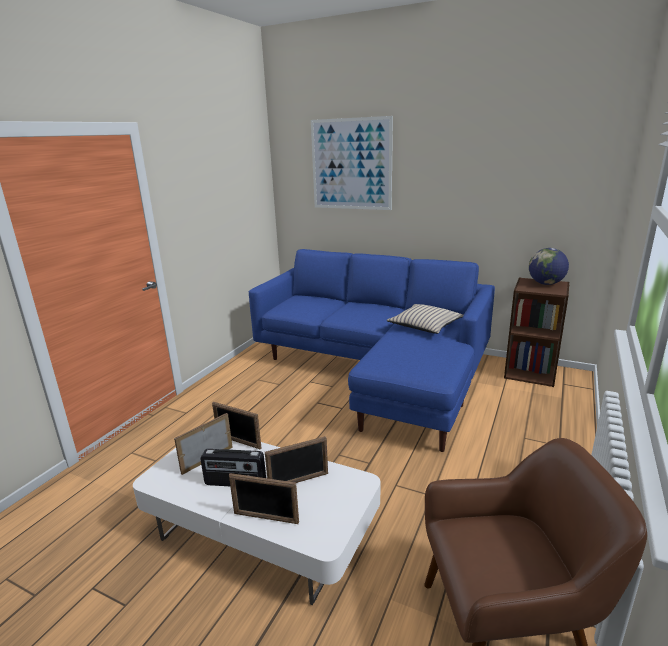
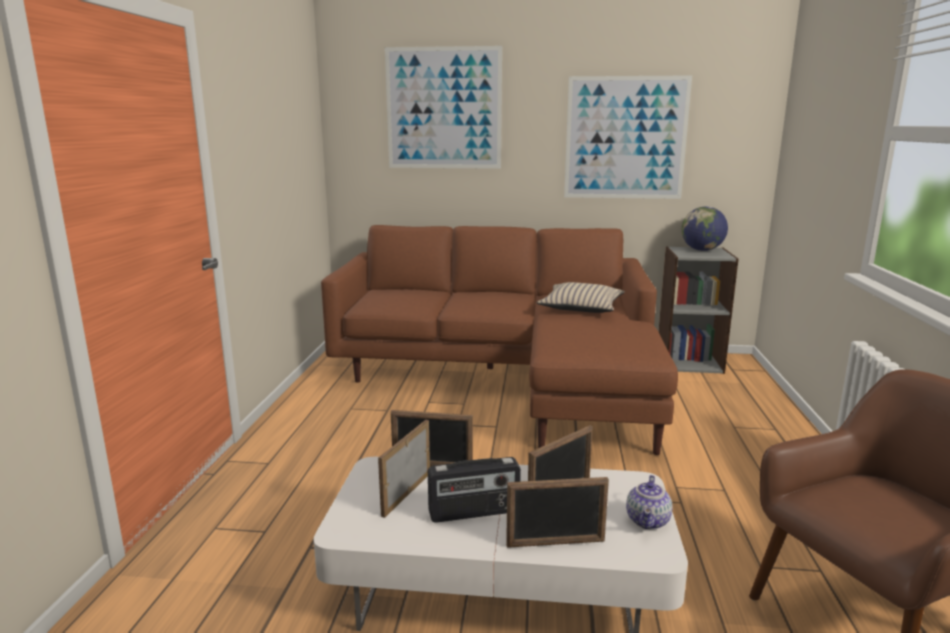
camera: 20 degrees left, 5 degrees down
blue sofa [249,249,495,452] -> brown sofa [321,225,678,455]
brown bookcase [504,277,569,387] -> grey bookcase [658,246,739,374]
none -> picture [564,75,692,199]
none -> teapot [626,475,672,530]

